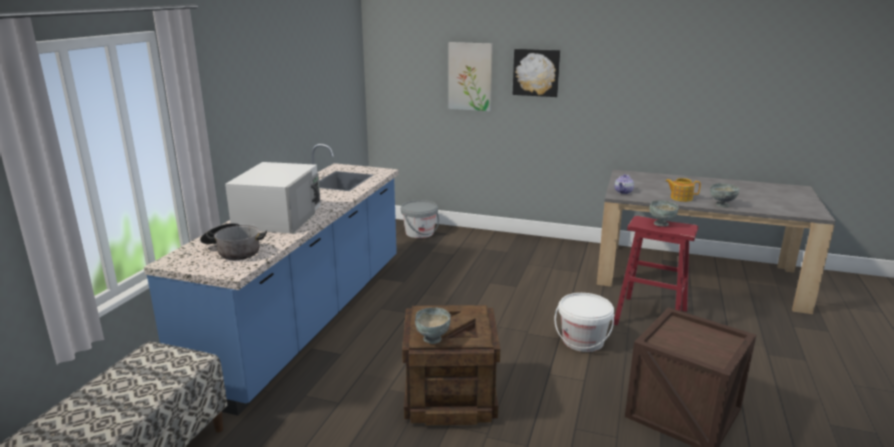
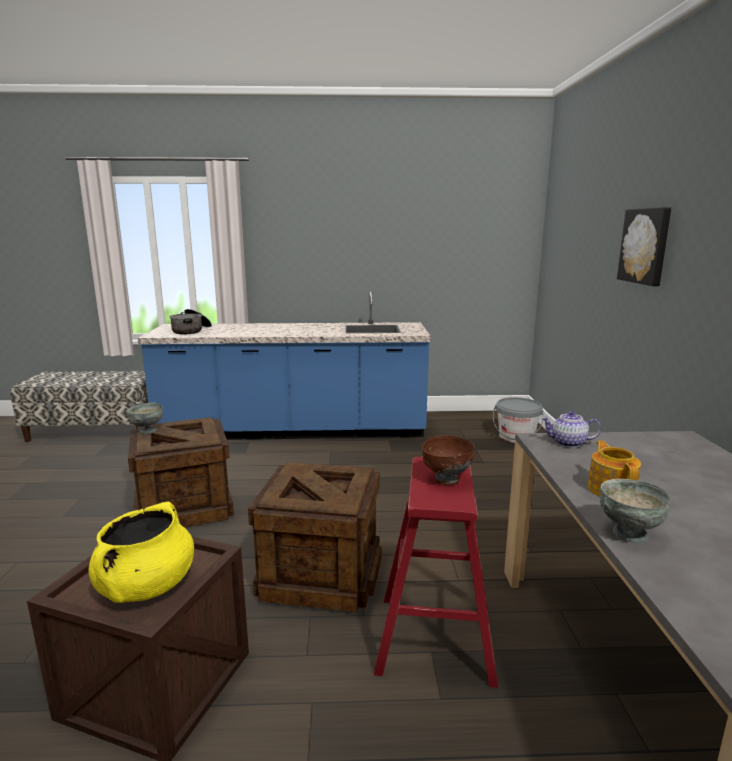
camera: 70 degrees right, 5 degrees down
white microwave [225,162,321,234] -> none
picture [449,42,493,111] -> none
white bucket [555,293,614,352] -> crate [248,462,381,612]
grey bowl [649,200,679,227] -> brown bowl [422,435,475,485]
none -> yellow cooking pot [88,502,194,603]

